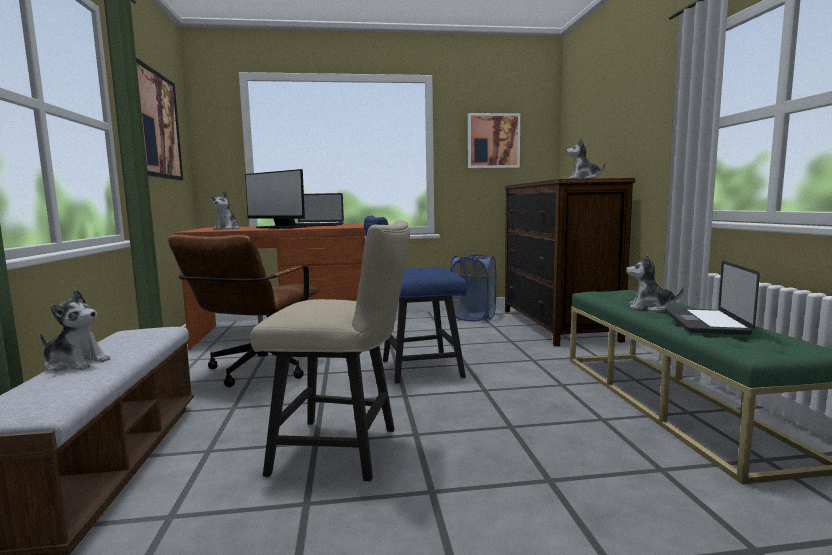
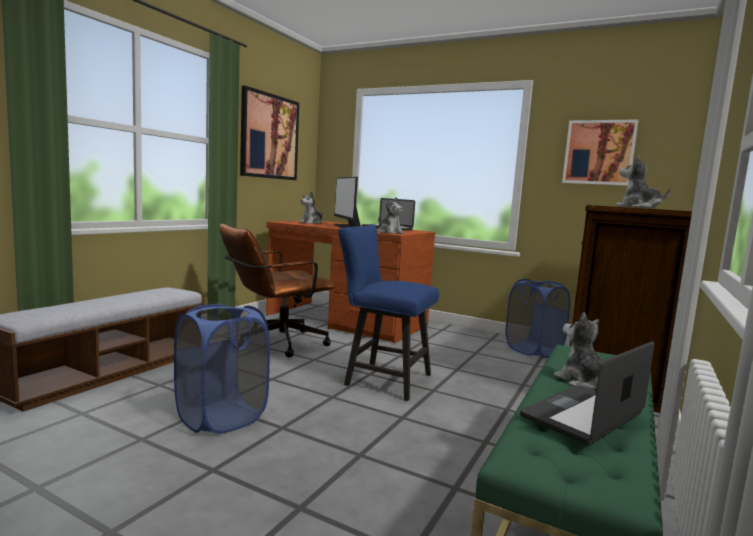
camera: 35 degrees right, 0 degrees up
plush toy [40,289,111,371] -> plush toy moved to [378,197,404,234]
beige chair [250,220,410,481] -> blue laundry basket [174,304,270,434]

